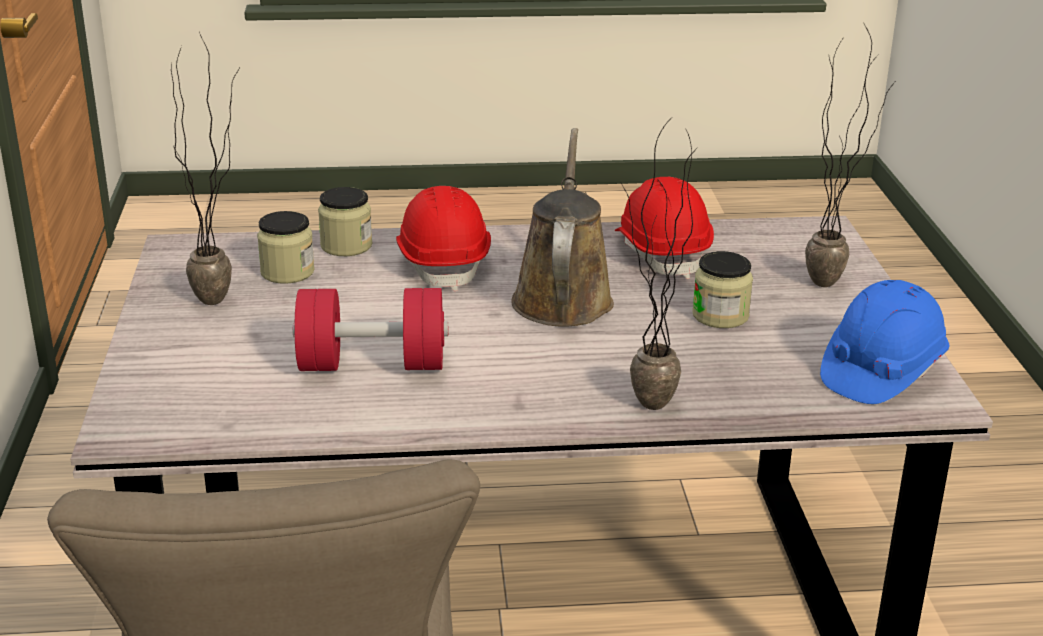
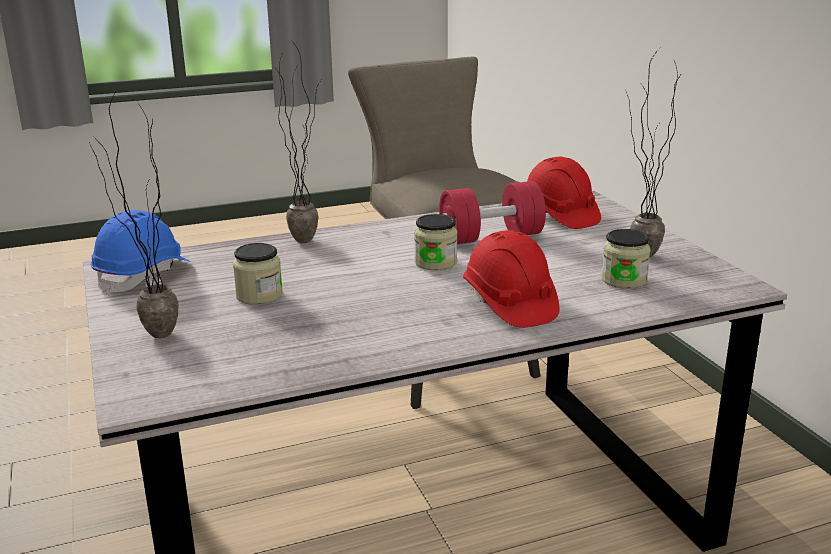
camera: 165 degrees right, 5 degrees down
jar [318,187,372,256] -> jar moved to [414,214,458,271]
brown watering can [511,128,614,327] -> none
red hard hat [615,177,714,279] -> red hard hat moved to [527,157,601,229]

